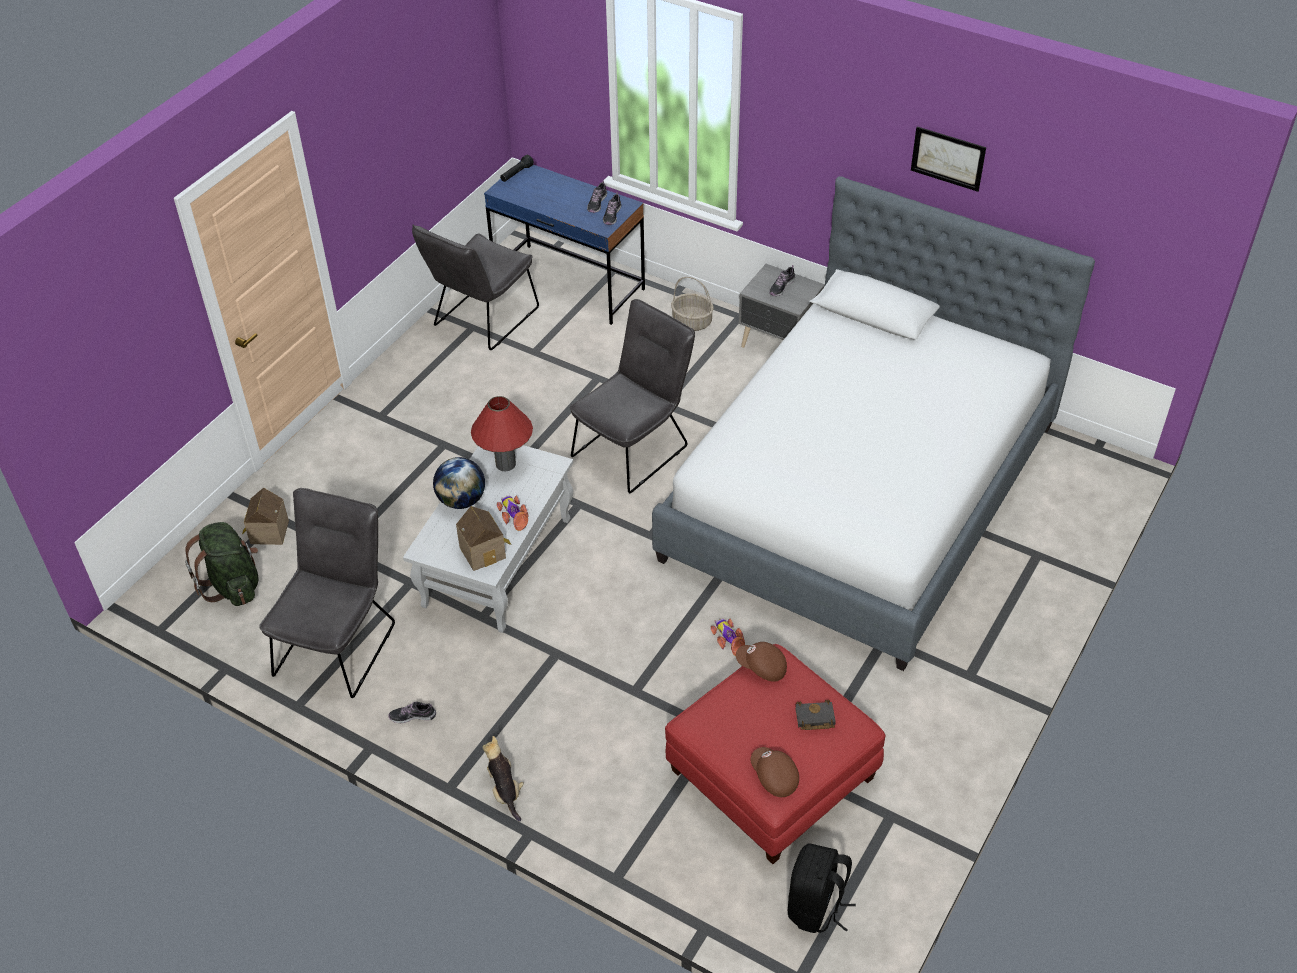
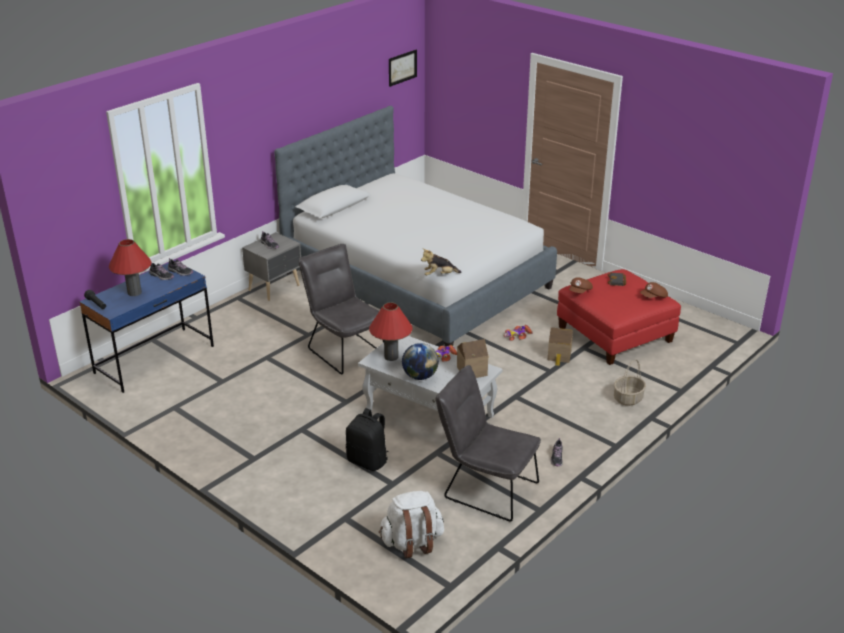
camera: 80 degrees left, 15 degrees down
green backpack [185,522,258,606] -> white backpack [379,491,444,558]
toy house [242,488,289,545] -> toy house moved to [548,327,573,366]
grey chair [412,224,539,350] -> none
plush toy [483,736,524,822] -> plush toy moved to [421,249,462,275]
basket [671,277,714,331] -> basket moved to [614,360,646,406]
black backpack [788,843,856,933] -> black backpack moved to [346,408,389,471]
picture [911,126,986,192] -> picture moved to [389,50,417,87]
none -> red table lamp [109,239,151,296]

